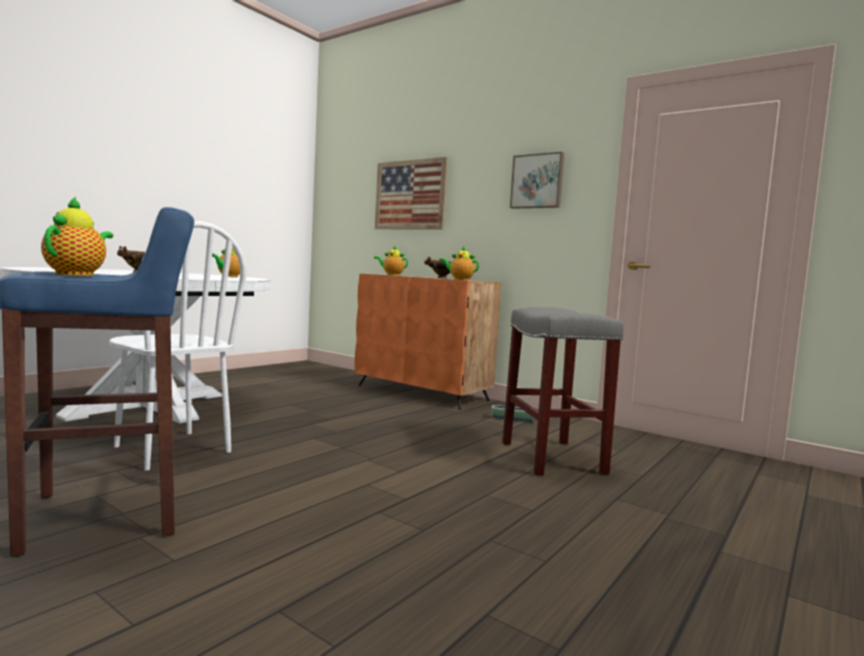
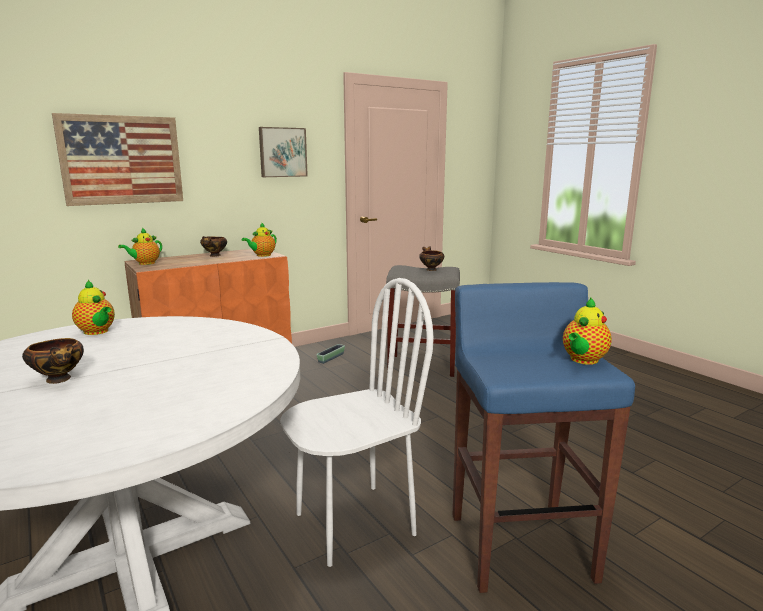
camera: 70 degrees left, 10 degrees up
teapot [41,197,113,276] -> teapot turned 75 degrees counterclockwise [563,297,612,365]
none -> bowl [419,246,444,271]

